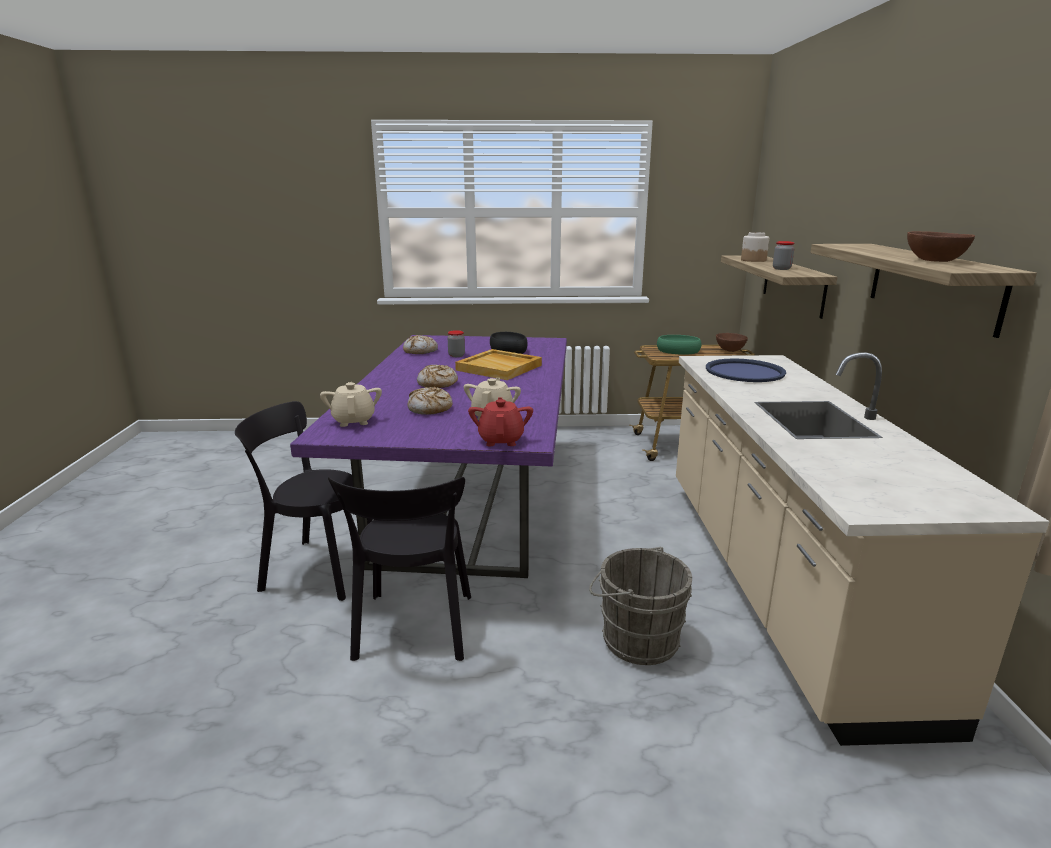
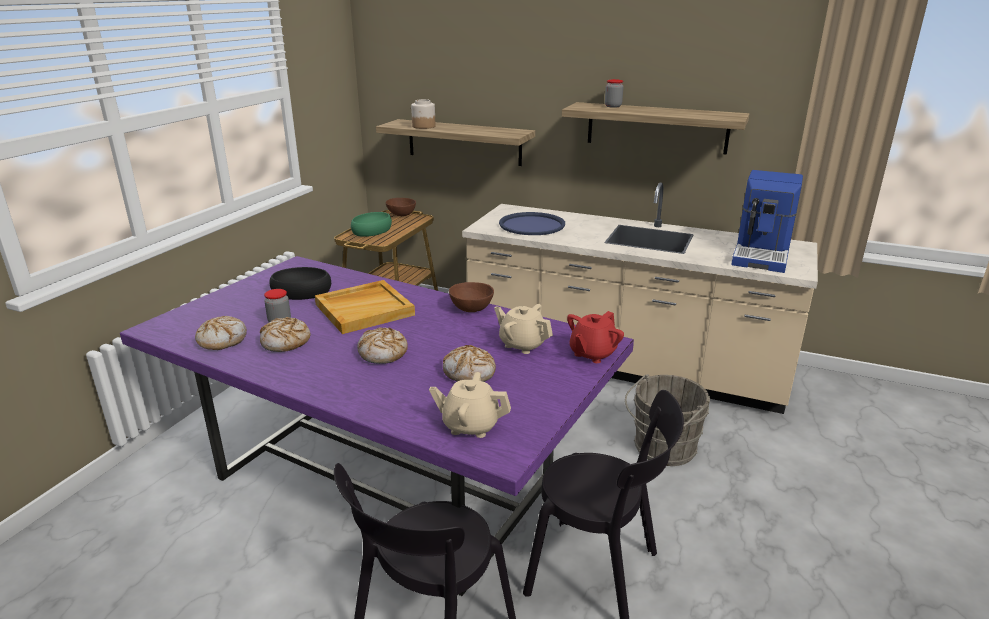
camera: 65 degrees left, 5 degrees up
red teapot [468,397,533,446] -> red teapot turned 75 degrees counterclockwise [567,311,624,363]
jar [773,241,794,270] -> jar moved to [605,79,624,108]
brown bowl [907,231,975,262] -> brown bowl moved to [449,282,494,312]
none -> bread [260,317,310,352]
none -> coffee machine [731,170,803,273]

